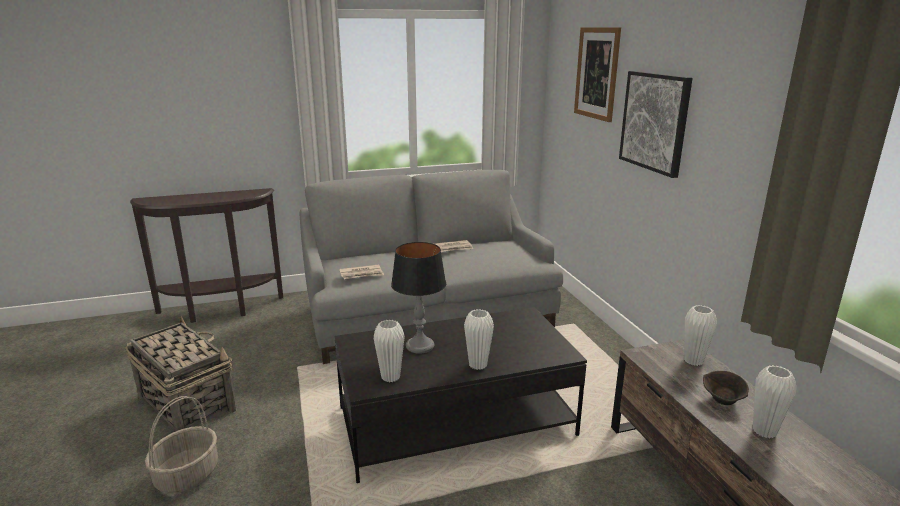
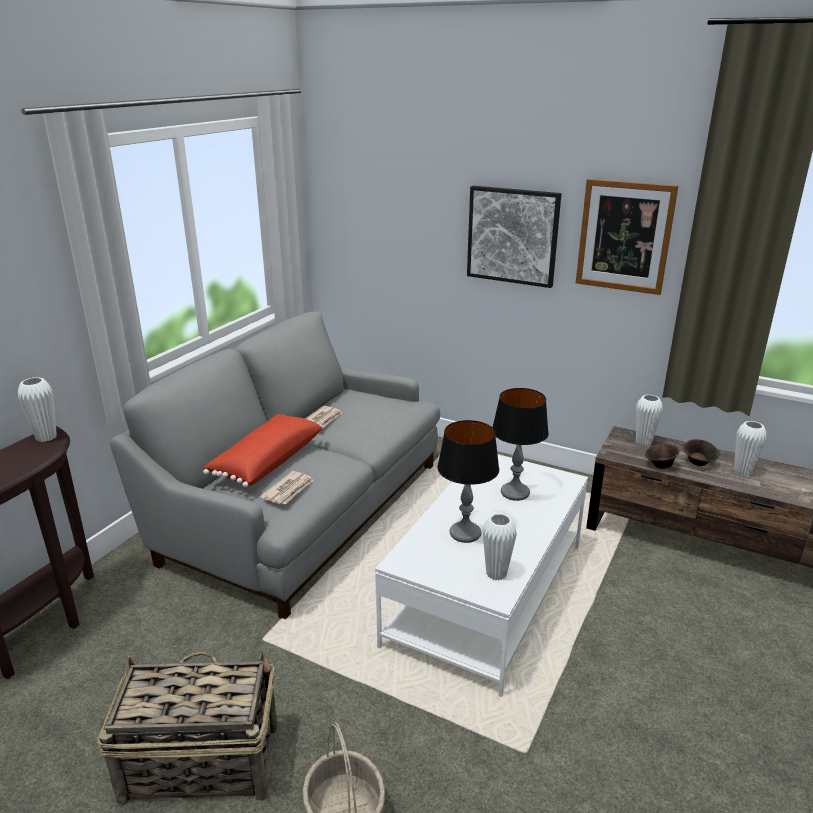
camera: 45 degrees left, 5 degrees up
black coffee table [334,307,587,483] -> white coffee table [375,454,588,697]
white vase [464,309,494,370] -> white vase moved to [18,377,57,442]
picture [574,27,621,122] -> picture moved to [576,179,678,295]
none -> red pillow [203,414,323,487]
none -> table lamp [492,388,549,501]
none -> brown bowl [645,443,679,469]

